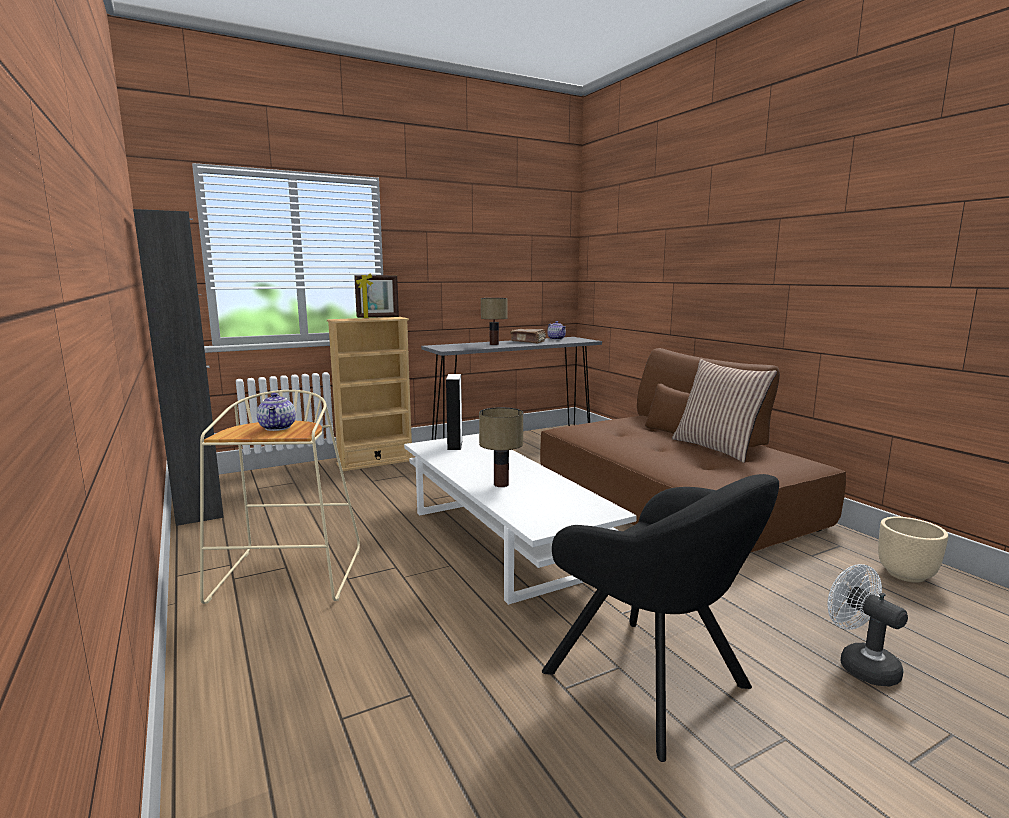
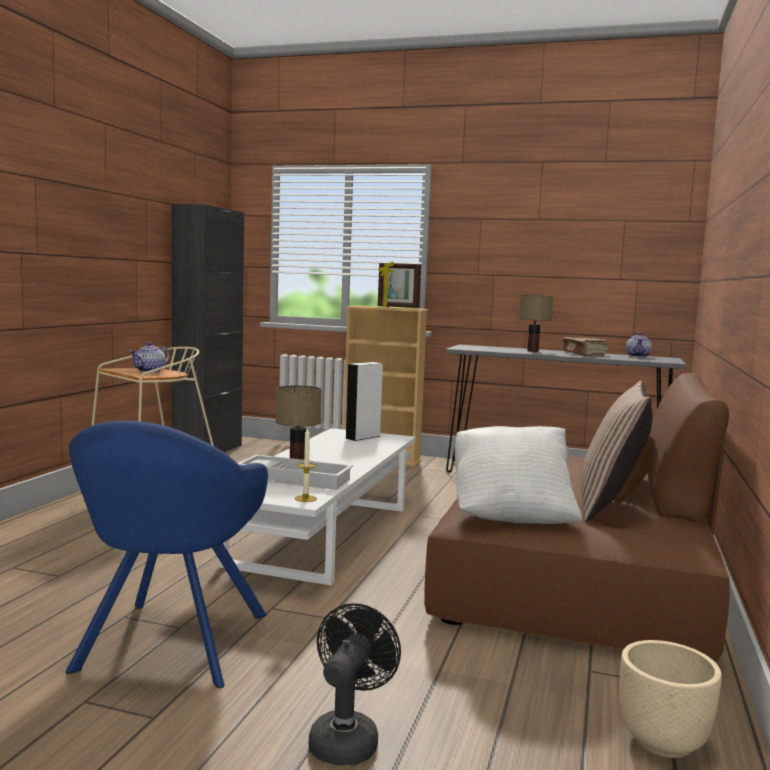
camera: 45 degrees right, 5 degrees down
black armchair [542,474,779,762] -> blue armchair [65,421,268,688]
white fan [827,564,908,687] -> black fan [309,603,401,766]
none -> white tray [238,455,353,490]
none -> candle [294,427,317,502]
none -> white pillow [455,426,582,524]

